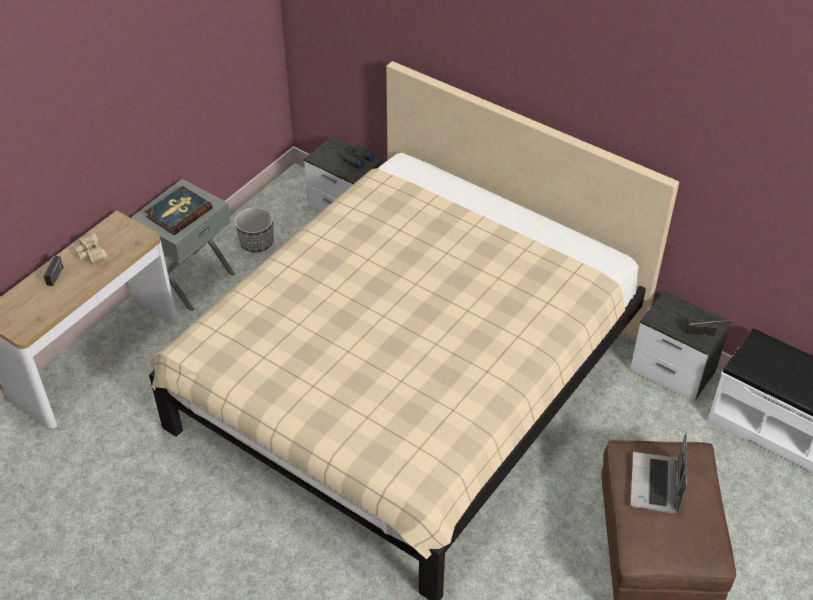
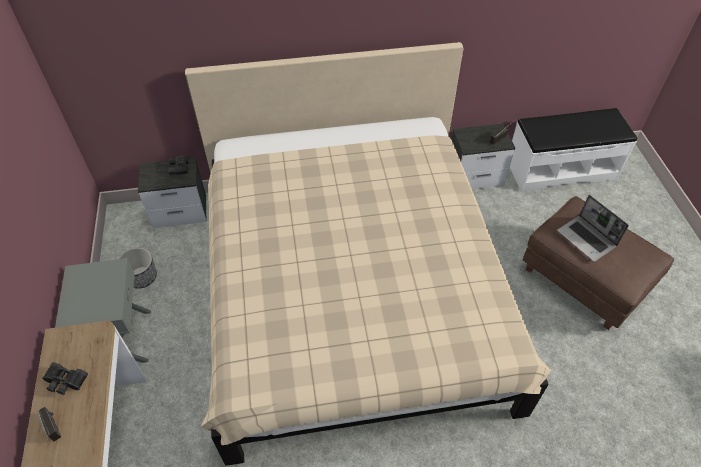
camera: 45 degrees left, 5 degrees up
beige binoculars [74,233,108,265] -> black binoculars [42,362,88,395]
book [145,186,213,235] -> none

